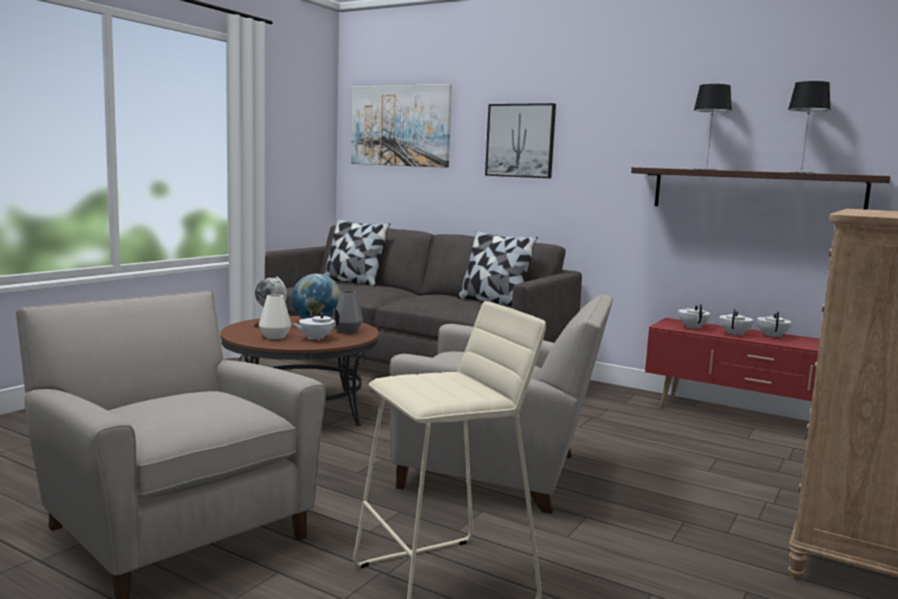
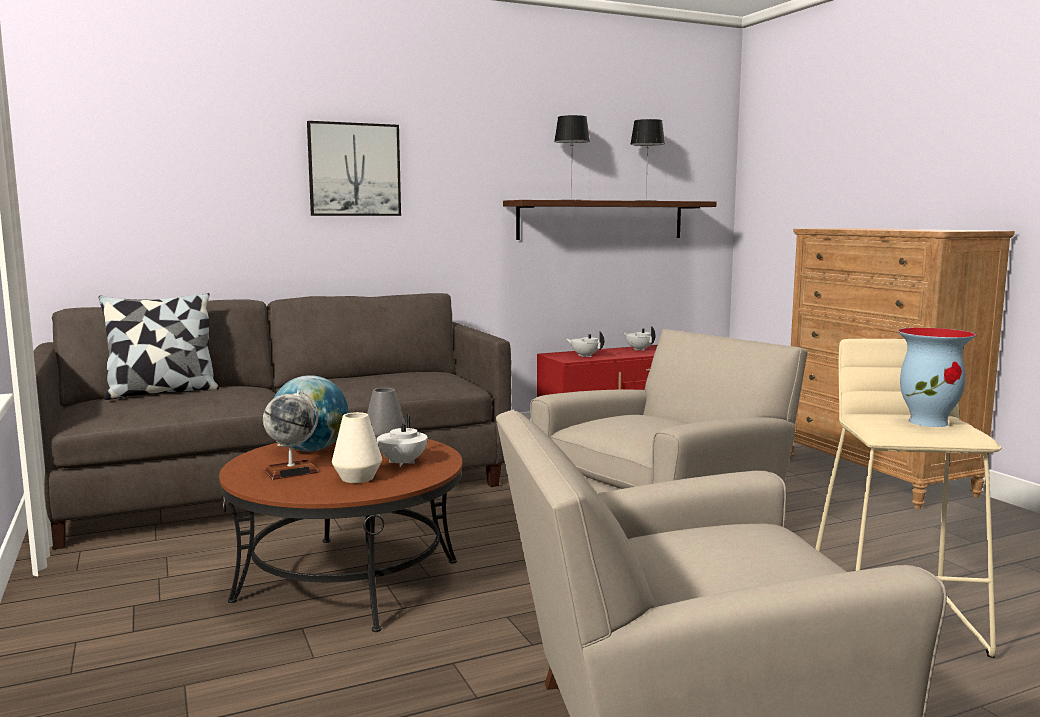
camera: 55 degrees left, 0 degrees up
picture [351,84,452,168] -> none
pillow [457,230,538,307] -> none
white teapot [719,309,753,336] -> none
none -> vase [898,328,976,427]

